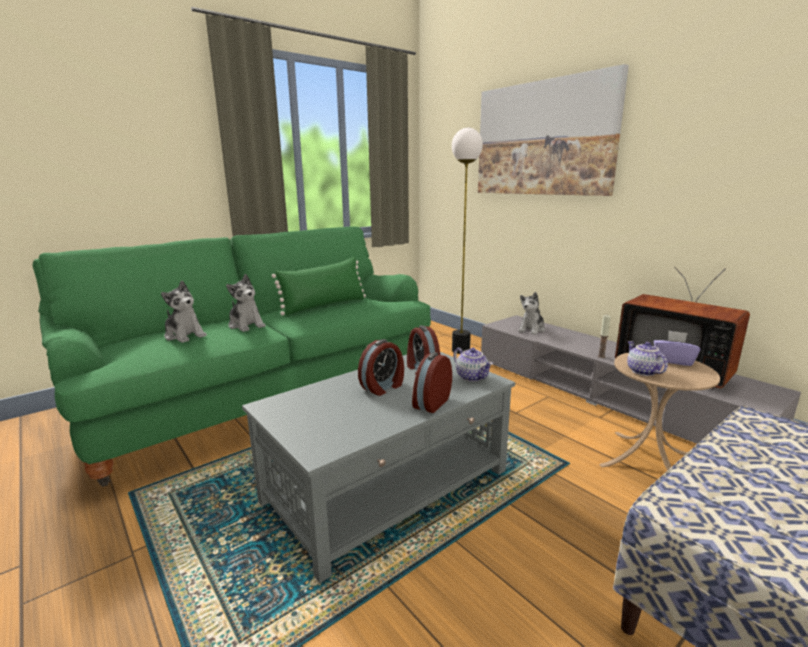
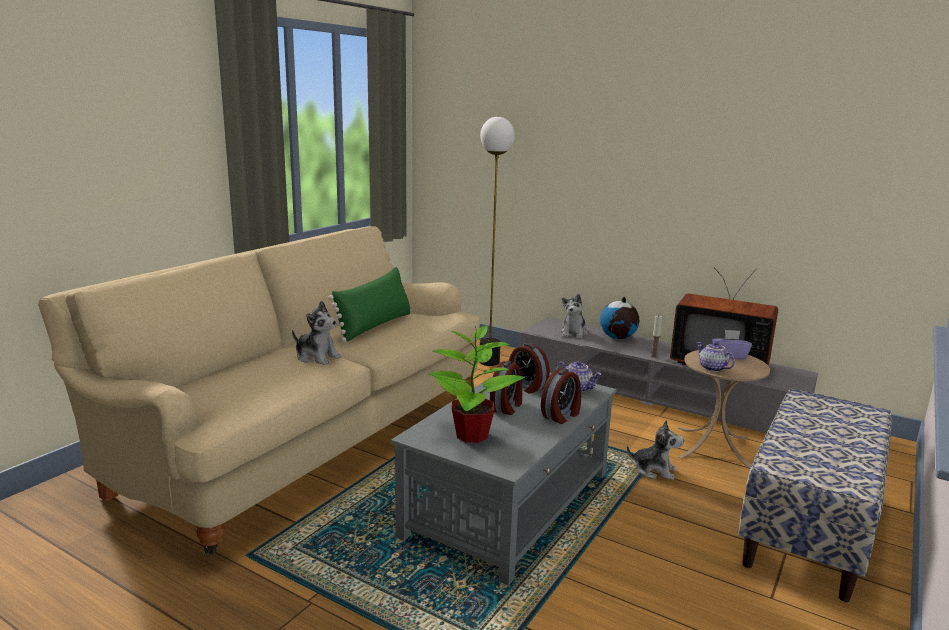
camera: 20 degrees left, 0 degrees up
green sofa [32,226,431,487] -> beige sofa [38,226,480,556]
plush toy [161,281,207,343] -> plush toy moved to [627,420,684,480]
alarm clock [412,352,452,413] -> alarm clock turned 150 degrees counterclockwise [541,368,581,424]
picture [478,64,629,196] -> none
none -> potted plant [428,325,525,443]
none -> globe [600,297,639,339]

